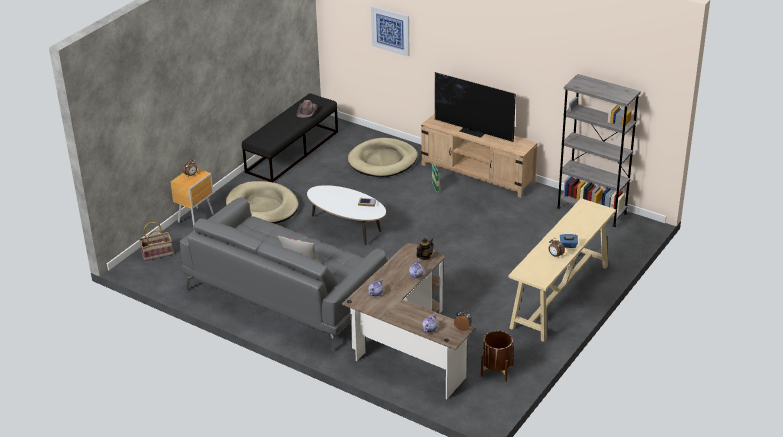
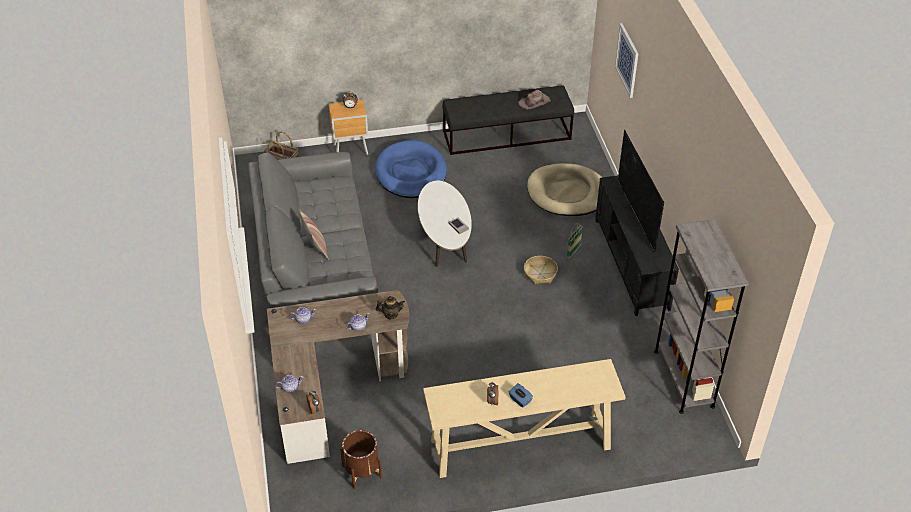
camera: 45 degrees right, 10 degrees up
beige dog bed [226,181,299,224] -> blue dog bed [375,140,447,198]
beige tv stand [421,114,538,198] -> black tv stand [595,175,679,316]
none -> basket [524,256,558,285]

